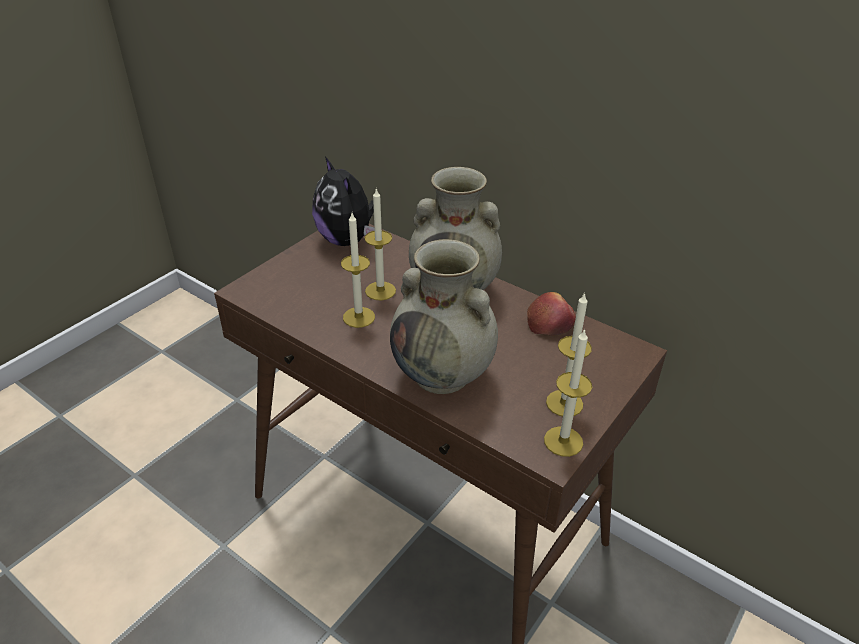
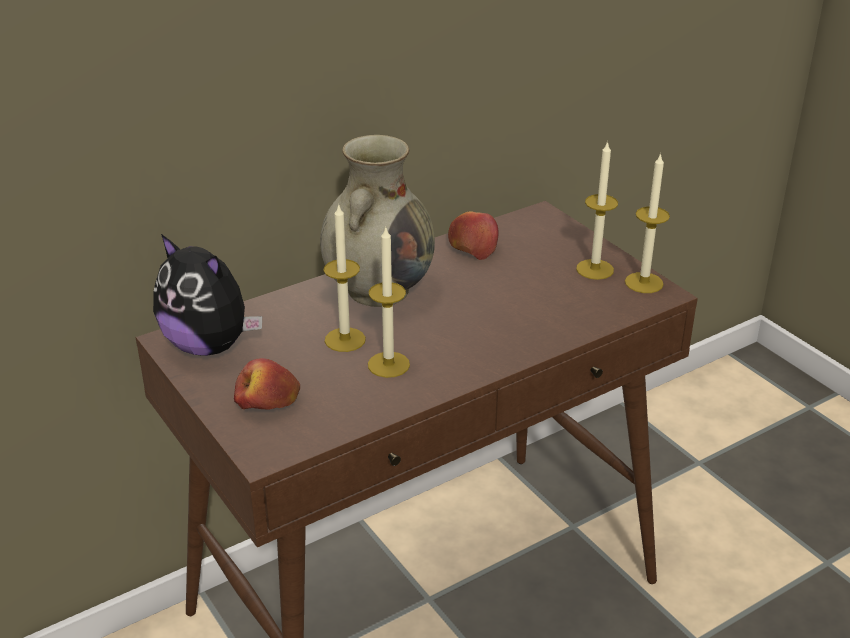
camera: 70 degrees left, 5 degrees down
plush toy [312,157,375,246] -> plush toy turned 45 degrees clockwise [153,234,262,356]
beige vase [390,239,498,394] -> none
none -> apple [234,358,300,410]

